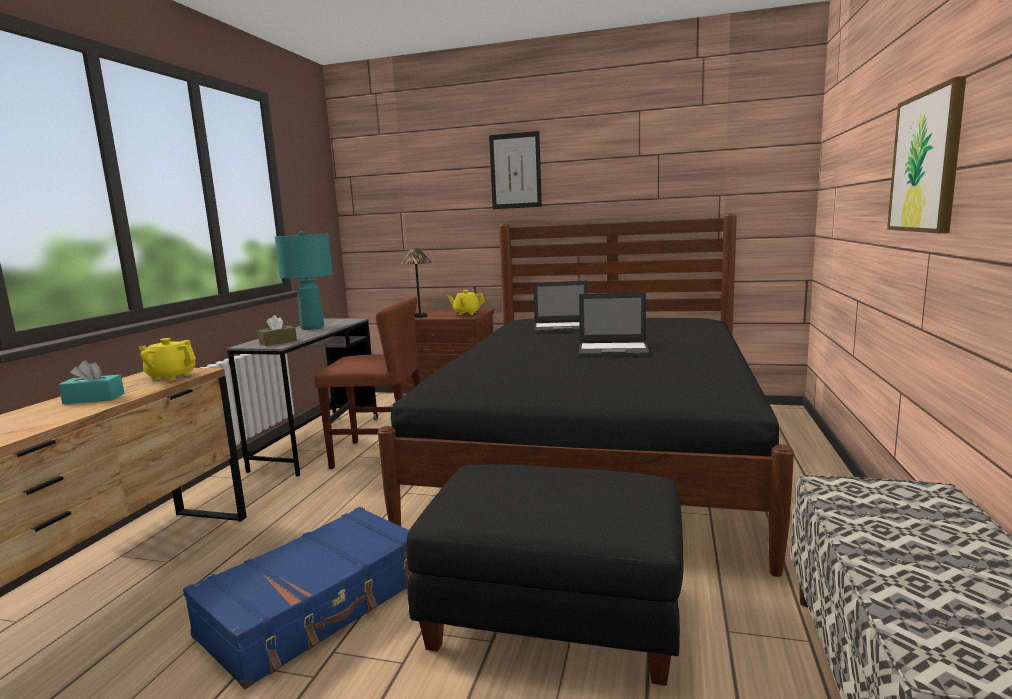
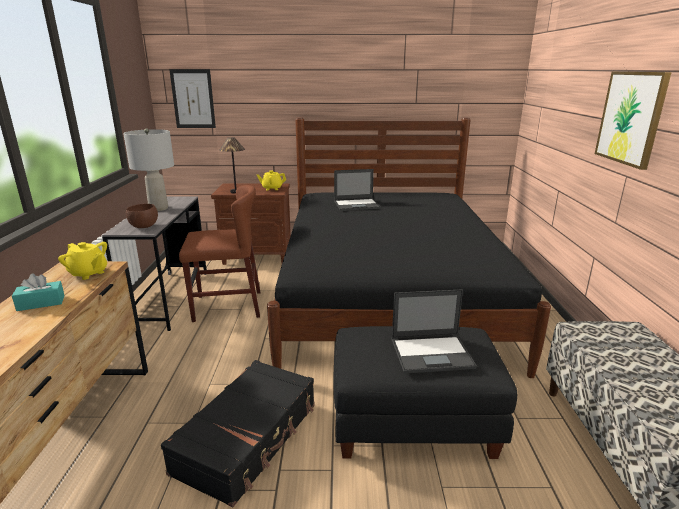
camera: 15 degrees left, 10 degrees up
yellow teapot [139,338,196,381] -> yellow teapot turned 150 degrees counterclockwise [58,242,107,280]
blue suitcase [183,507,412,689] -> black suitcase [161,360,315,508]
brown tissue box [258,315,297,346] -> brown bowl [126,204,158,228]
turquoise table lamp [275,231,333,330] -> grey table lamp [123,128,174,211]
picture [489,131,542,209] -> picture moved to [169,69,216,128]
laptop [578,292,650,357] -> laptop moved to [391,289,477,373]

